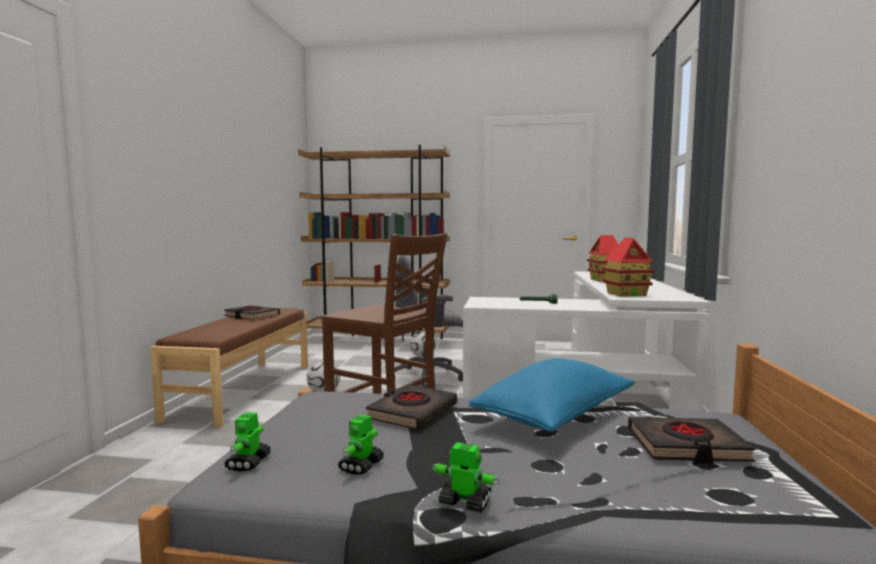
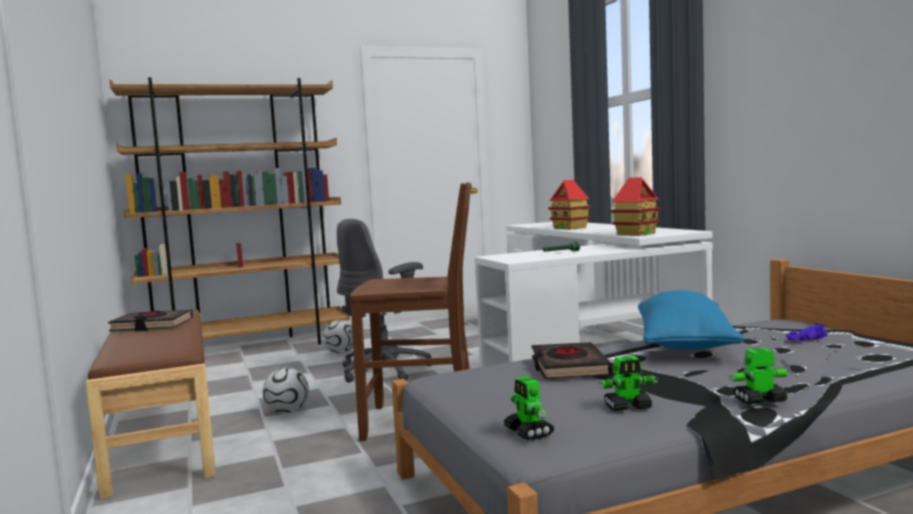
camera: 30 degrees left, 0 degrees up
toy robot [338,414,384,475] -> toy robot turned 90 degrees counterclockwise [597,356,658,411]
black book [628,417,756,464] -> purple toy car [785,323,827,341]

